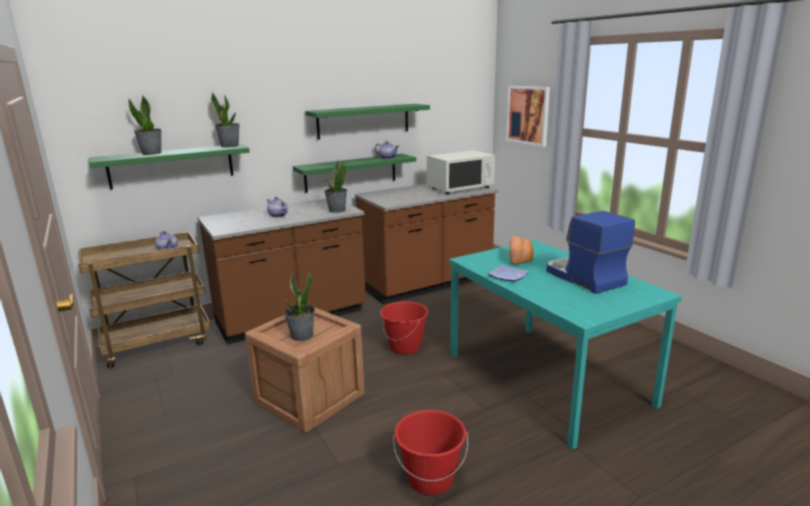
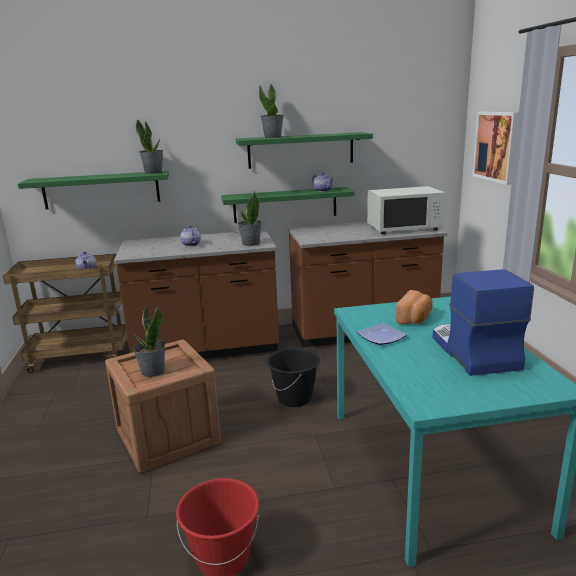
camera: 20 degrees right, 0 degrees up
potted plant [128,96,162,155] -> potted plant moved to [259,84,283,138]
red bucket [380,301,428,355] -> black bucket [267,348,320,407]

